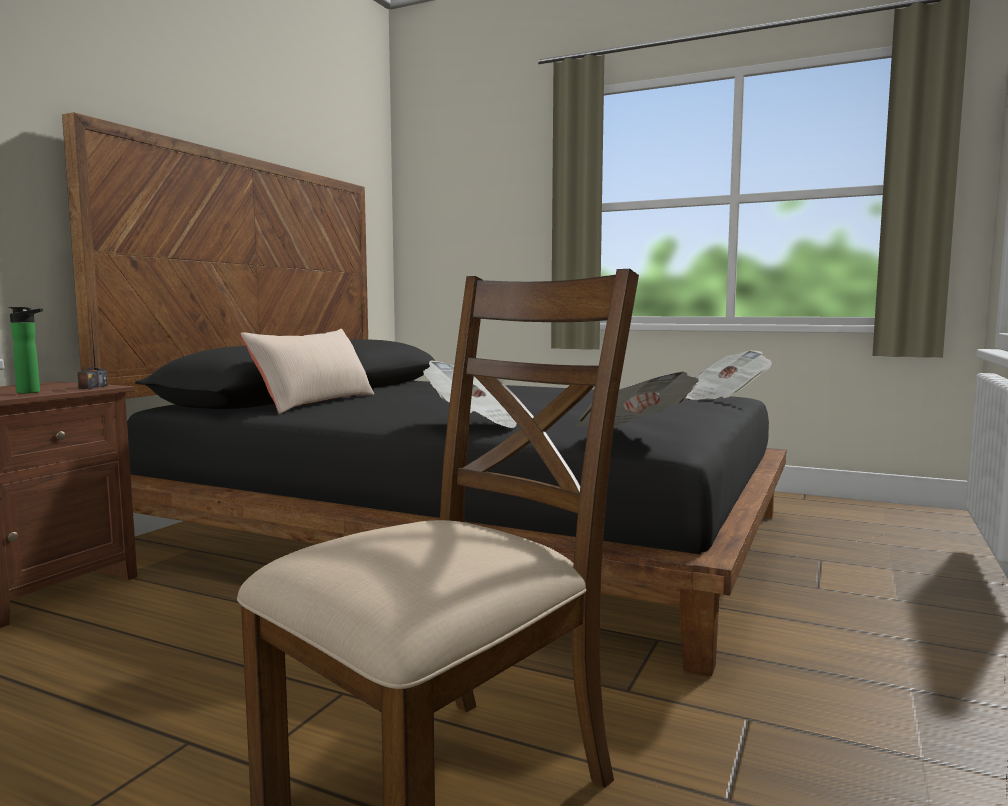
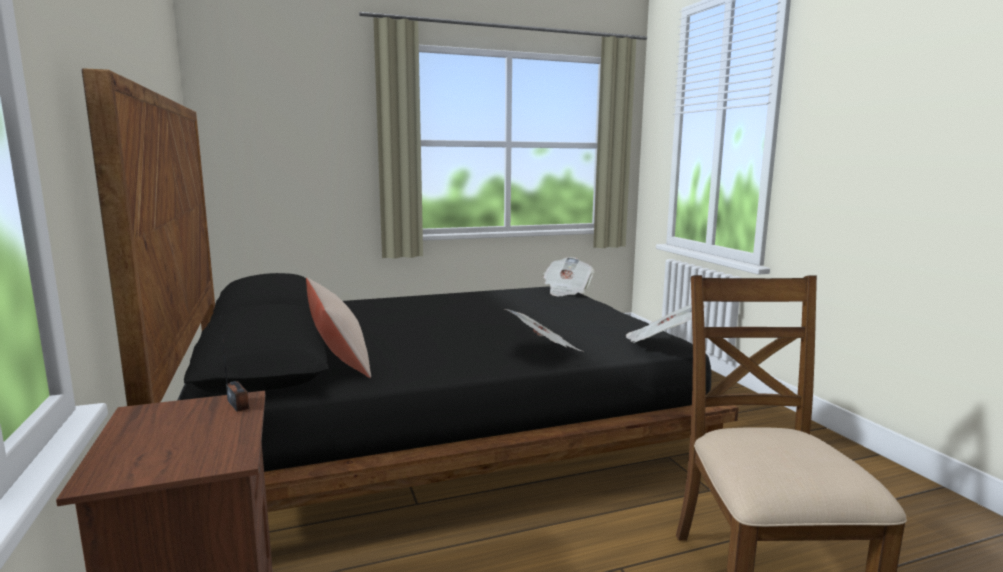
camera: 45 degrees left, 5 degrees up
bottle [9,307,43,394] -> none

